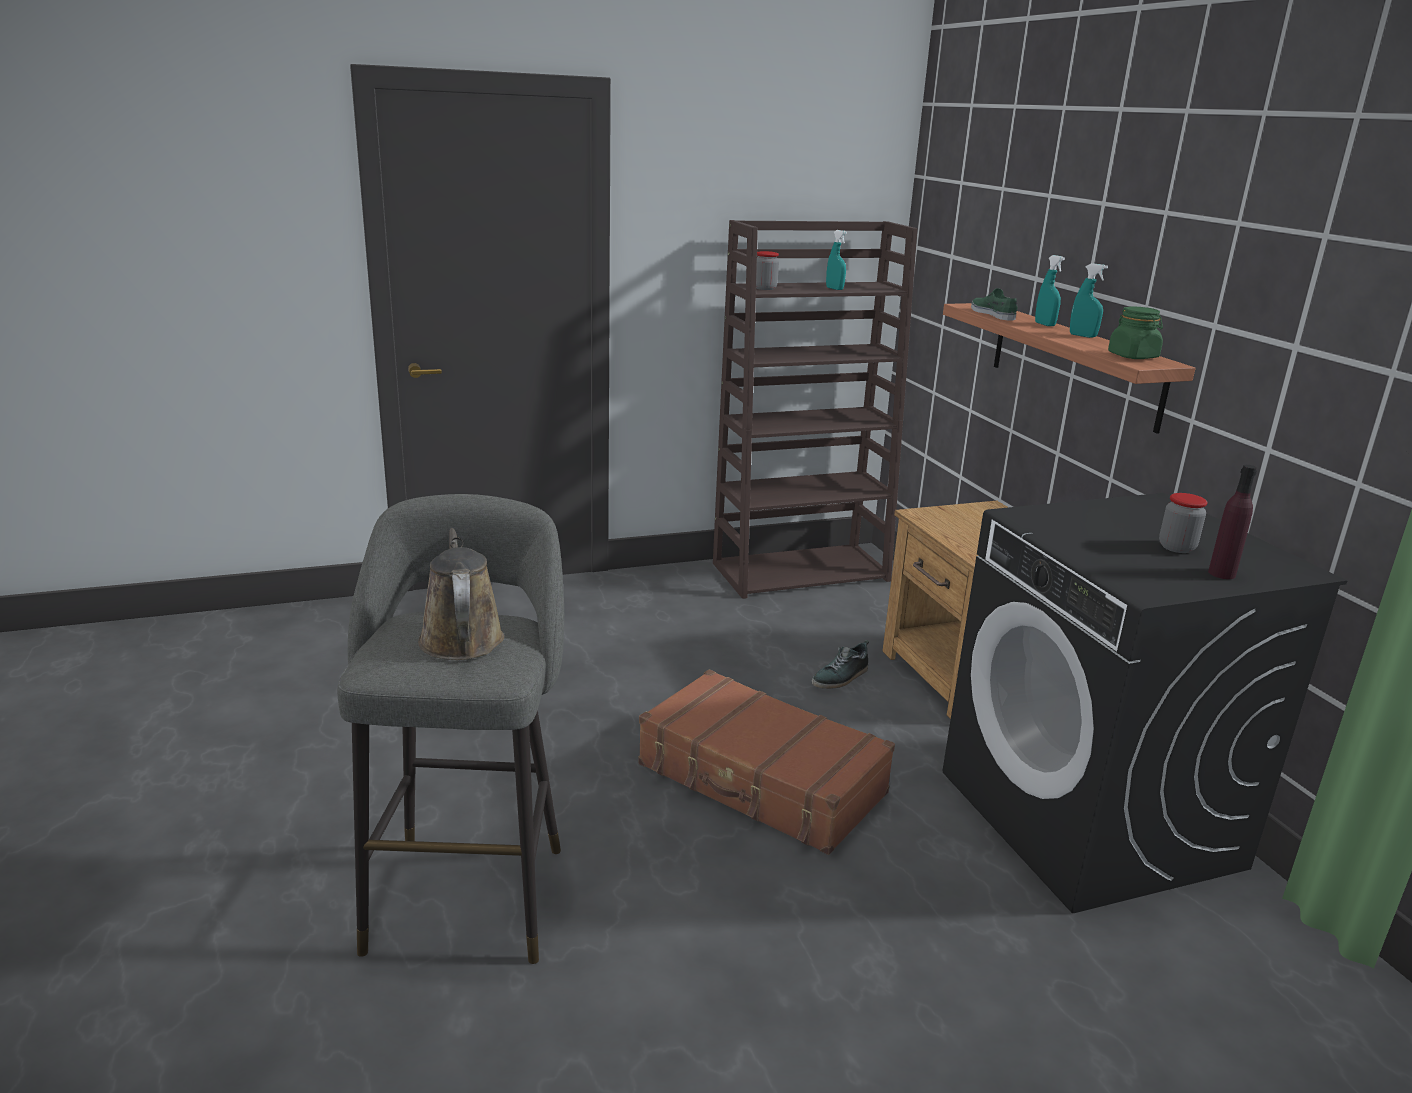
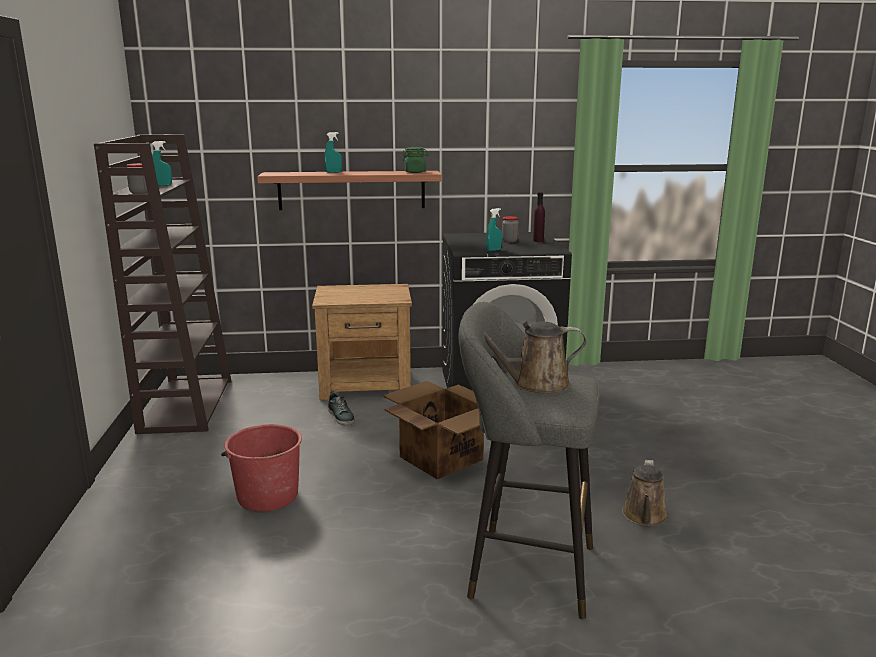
camera: 75 degrees left, 5 degrees down
brown suitcase [638,669,895,855] -> cardboard box [383,381,484,479]
green shoe [971,288,1018,321] -> none
turquoise spray bottle [1070,263,1108,338] -> turquoise spray bottle moved to [486,208,502,251]
none -> red bucket [221,424,302,511]
none -> brown watering can [622,460,668,526]

